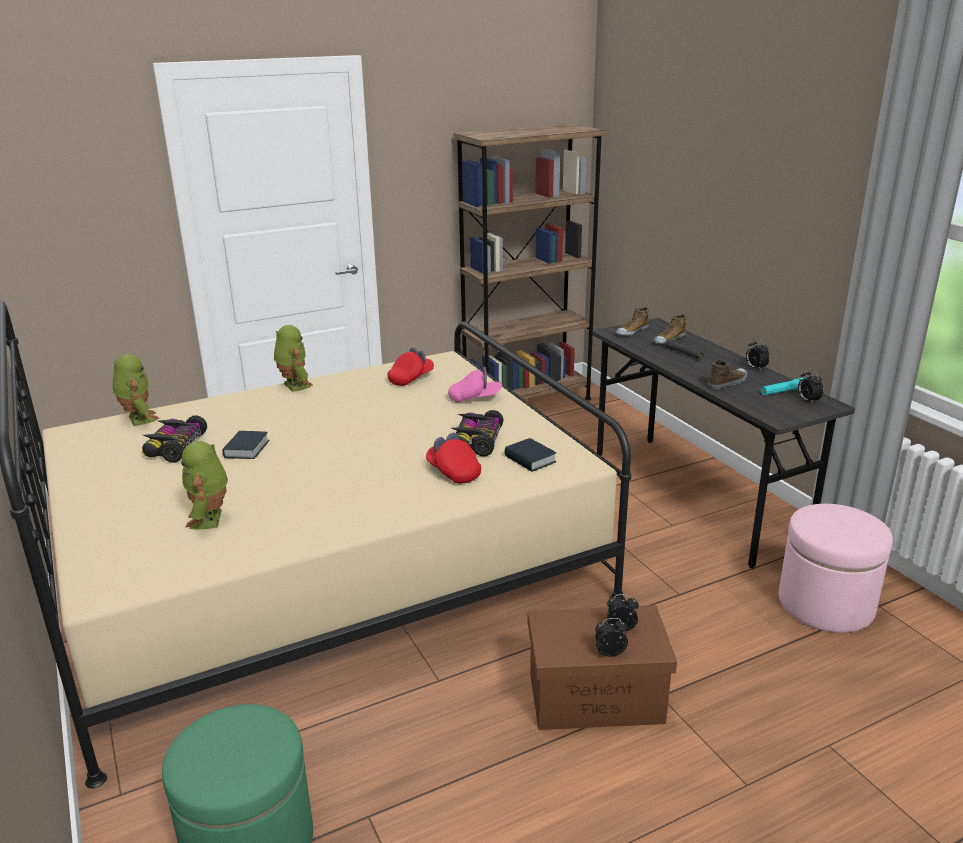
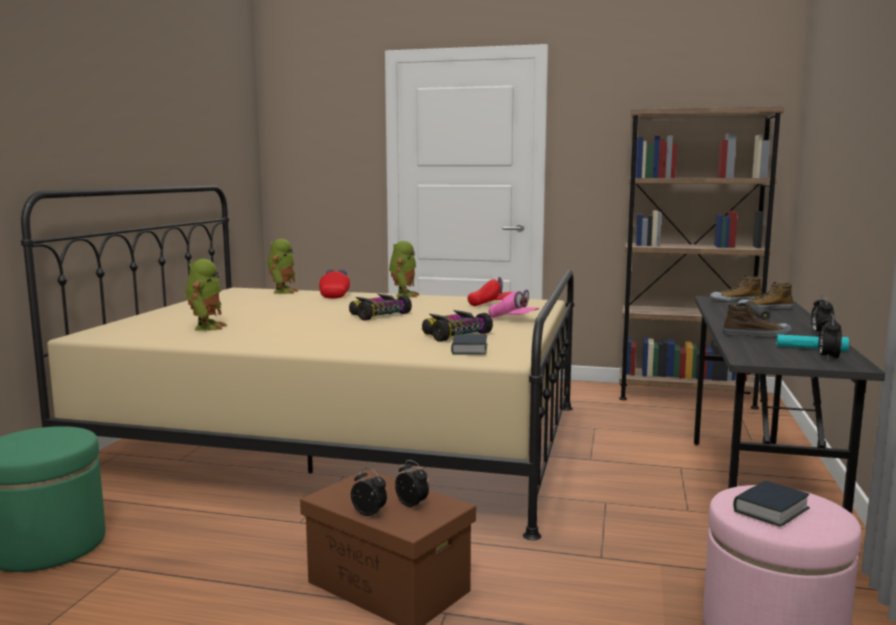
camera: 40 degrees right, 15 degrees down
toy car [141,416,207,463] -> toy car moved to [349,294,412,320]
toy robot [181,441,228,530] -> toy robot turned 150 degrees clockwise [185,259,227,331]
book [222,431,270,459] -> book moved to [733,481,810,527]
red cap [426,433,481,484] -> red cap moved to [319,269,350,299]

